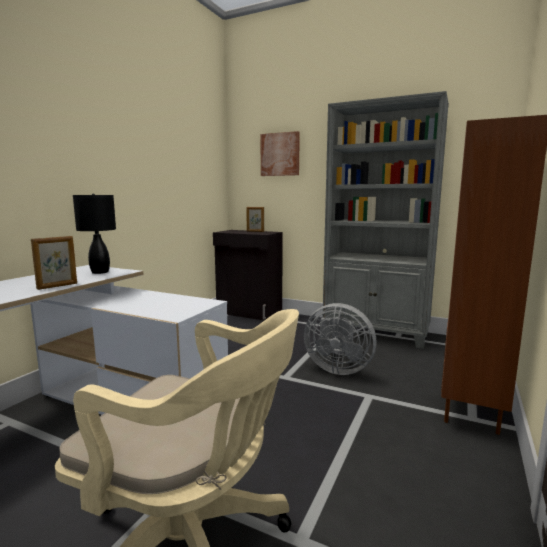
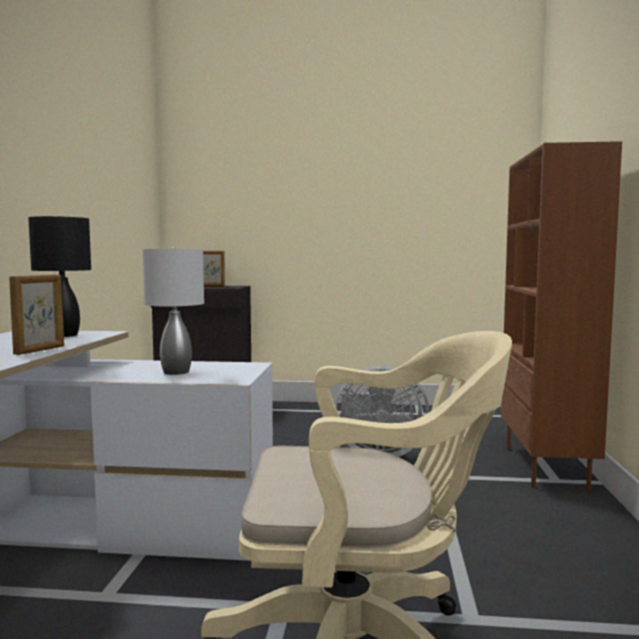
camera: 20 degrees left, 5 degrees down
picture [260,131,300,176] -> none
grey bookcase [323,91,449,349] -> none
none -> grey table lamp [143,247,204,375]

